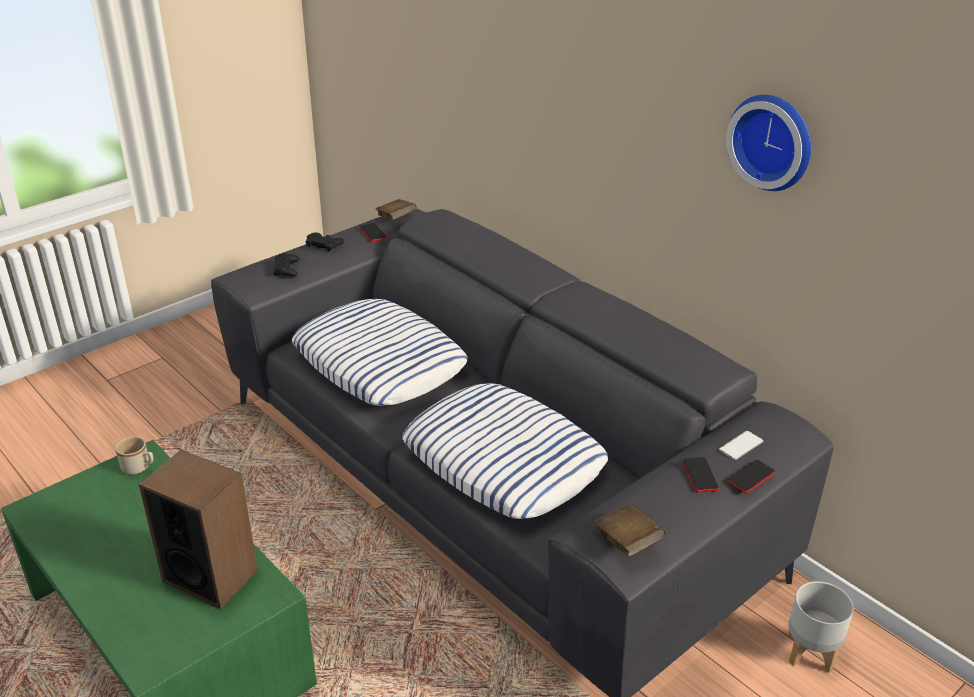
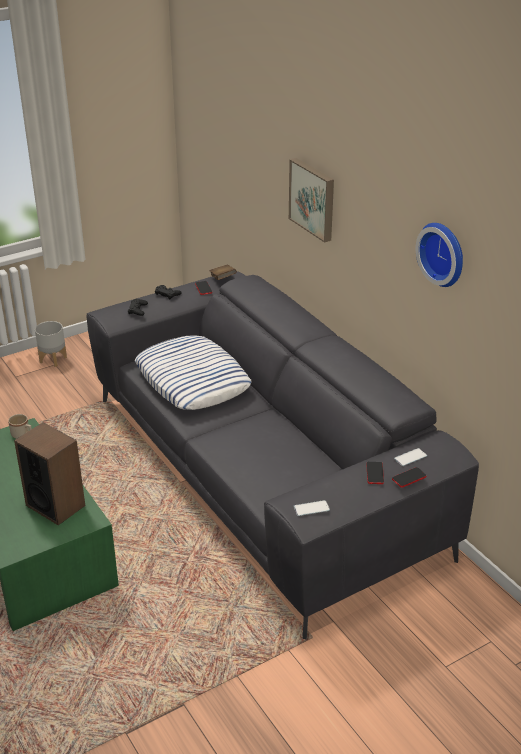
camera: 10 degrees right, 0 degrees up
pillow [402,383,608,519] -> none
brown book [594,504,666,557] -> phone [294,500,330,516]
grey planter [788,581,854,673] -> grey planter moved to [35,321,67,367]
none -> picture [289,158,334,243]

